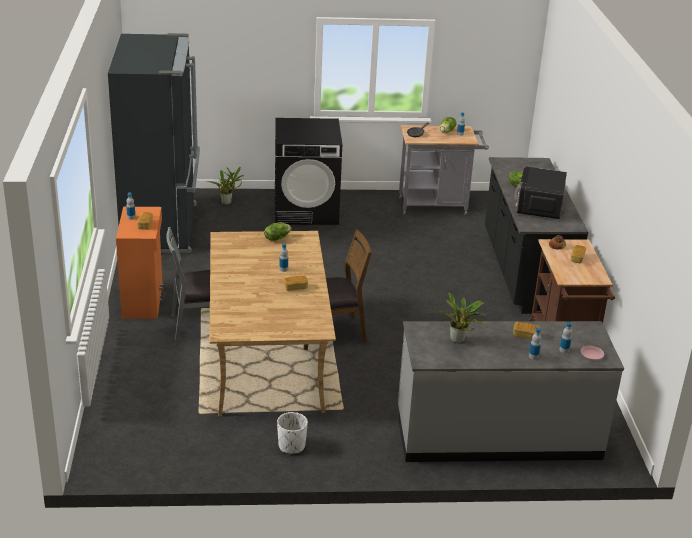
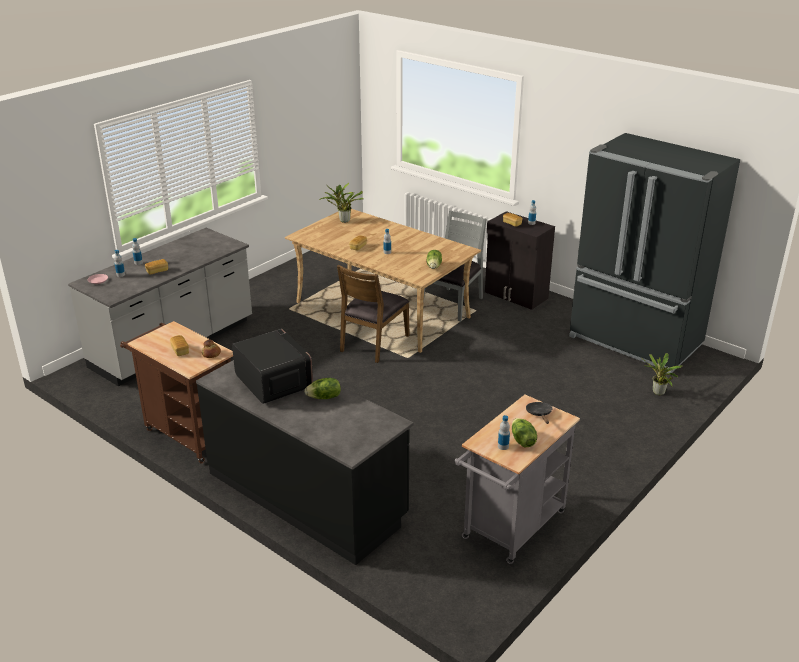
camera: 135 degrees right, 0 degrees up
orange cabinet [116,207,164,319] -> black cabinet [485,211,555,310]
black washing machine [275,118,342,225] -> none
white planter [277,412,308,454] -> none
potted plant [429,293,488,343] -> potted plant moved to [319,183,364,223]

